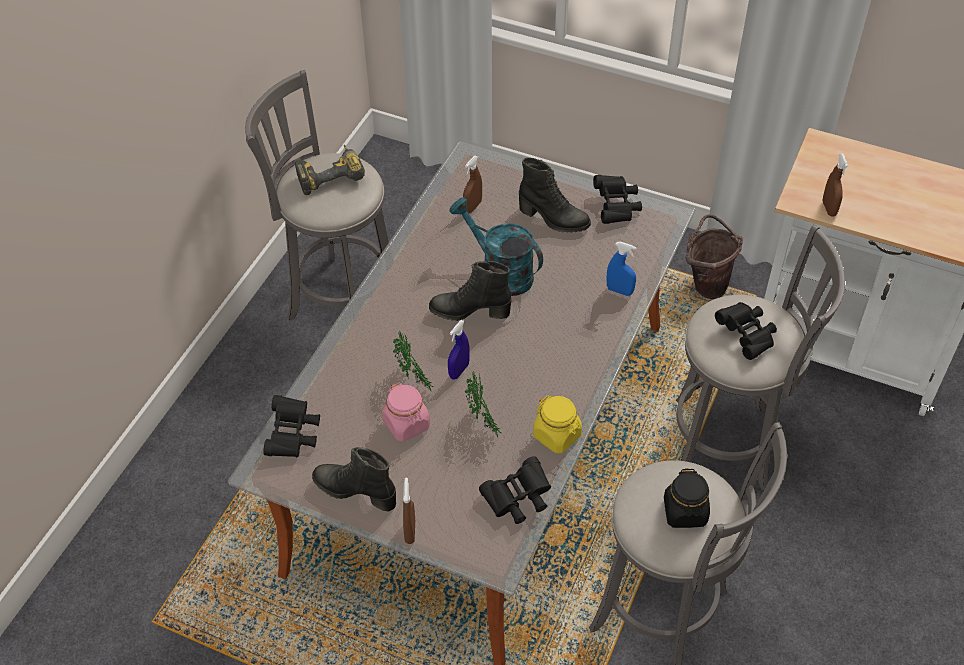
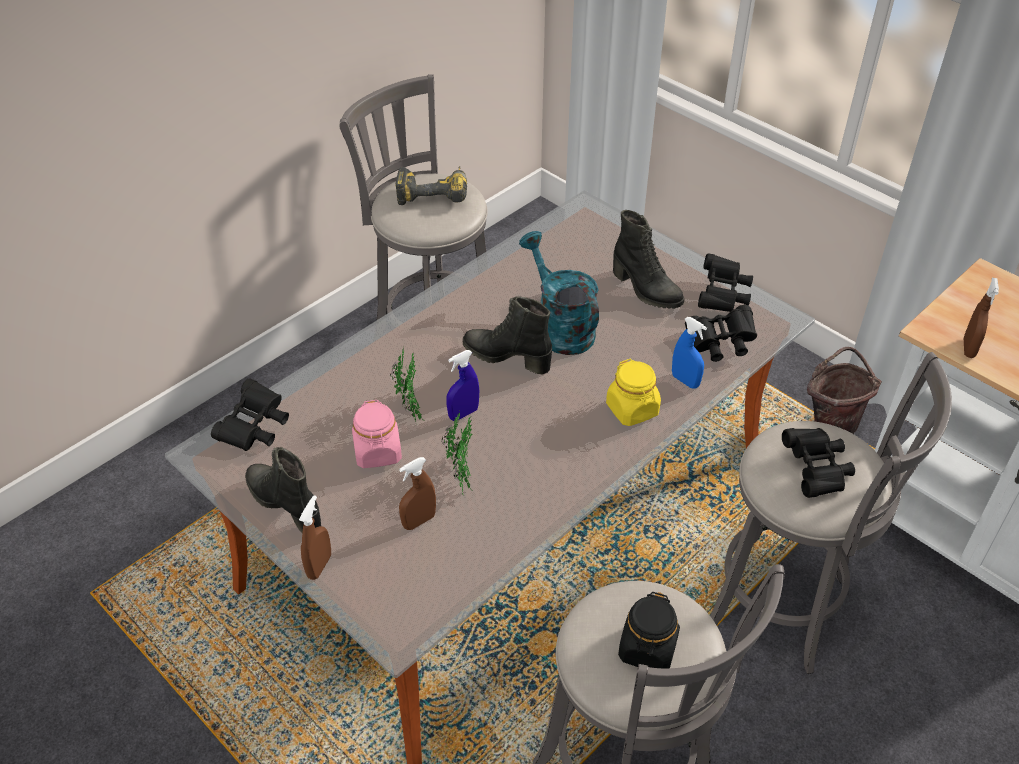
camera: 20 degrees right, 5 degrees down
brown spray bottle [463,156,482,213] -> brown spray bottle moved to [399,457,436,530]
black binoculars [479,456,551,524] -> black binoculars moved to [685,305,757,362]
yellow jar [533,395,582,453] -> yellow jar moved to [606,359,661,426]

